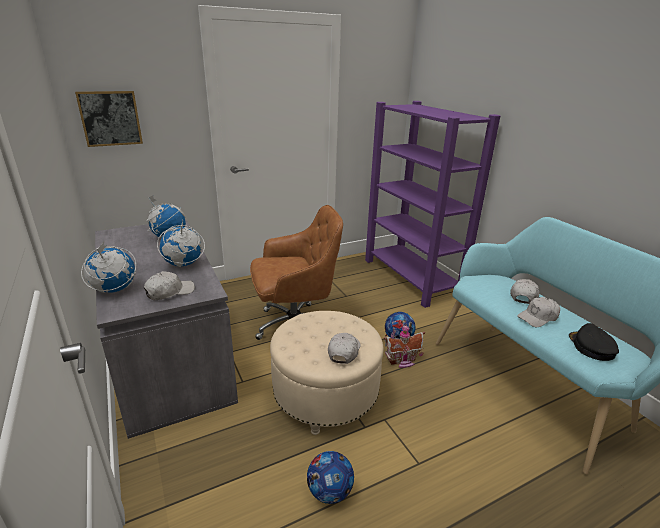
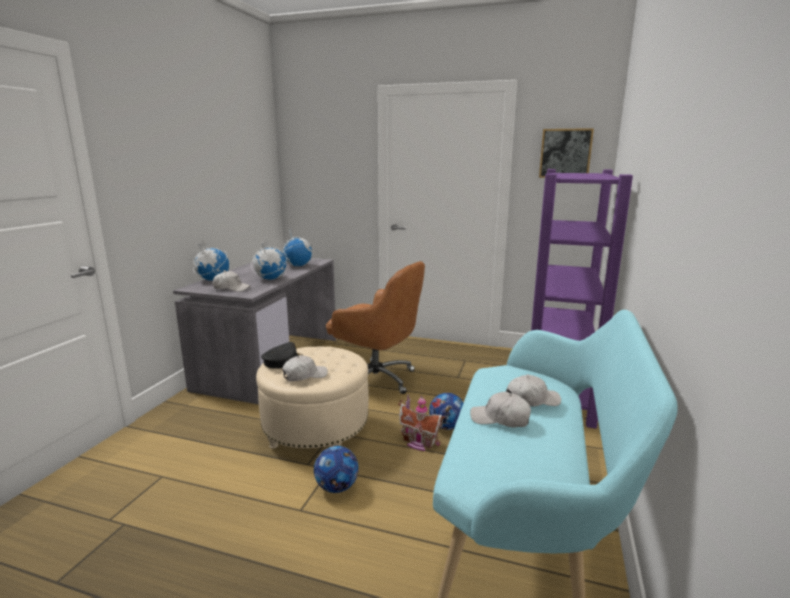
camera: 45 degrees right, 10 degrees down
picture [75,91,143,147] -> picture moved to [539,128,594,178]
football [307,451,354,504] -> football moved to [314,446,359,493]
black cap [569,323,619,361] -> black cap moved to [261,342,304,369]

